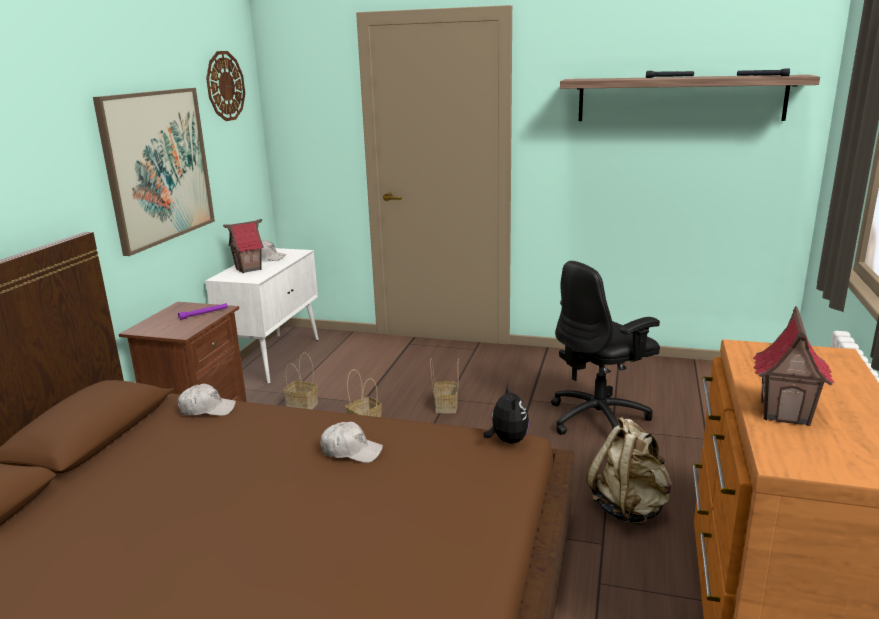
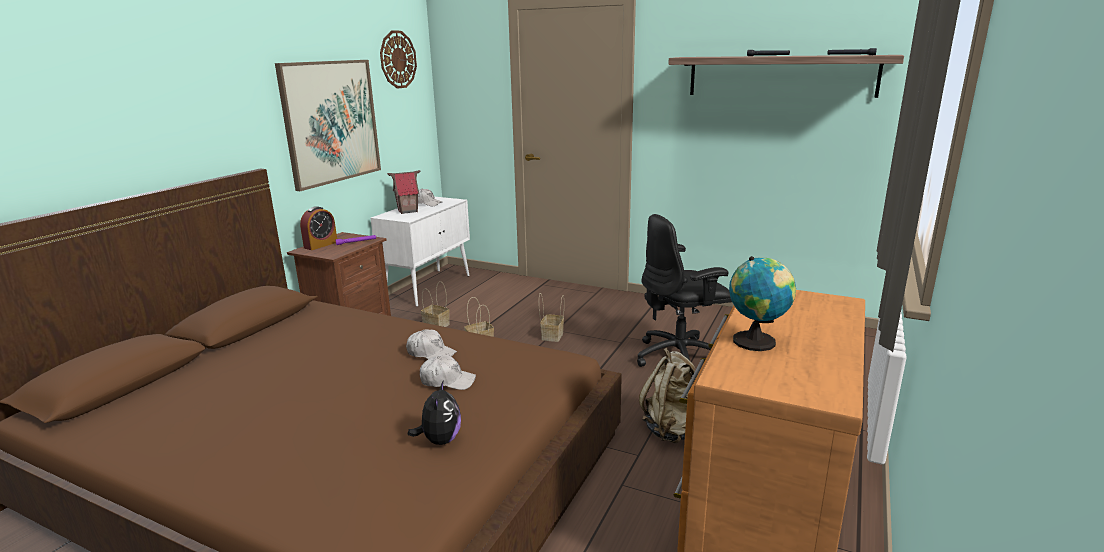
camera: 10 degrees right, 0 degrees up
white cap [178,384,236,416] -> white cap moved to [420,355,476,390]
plush toy [483,385,529,444] -> plush toy moved to [408,381,461,445]
toy house [753,306,834,426] -> globe [729,256,796,351]
none -> alarm clock [300,206,337,250]

